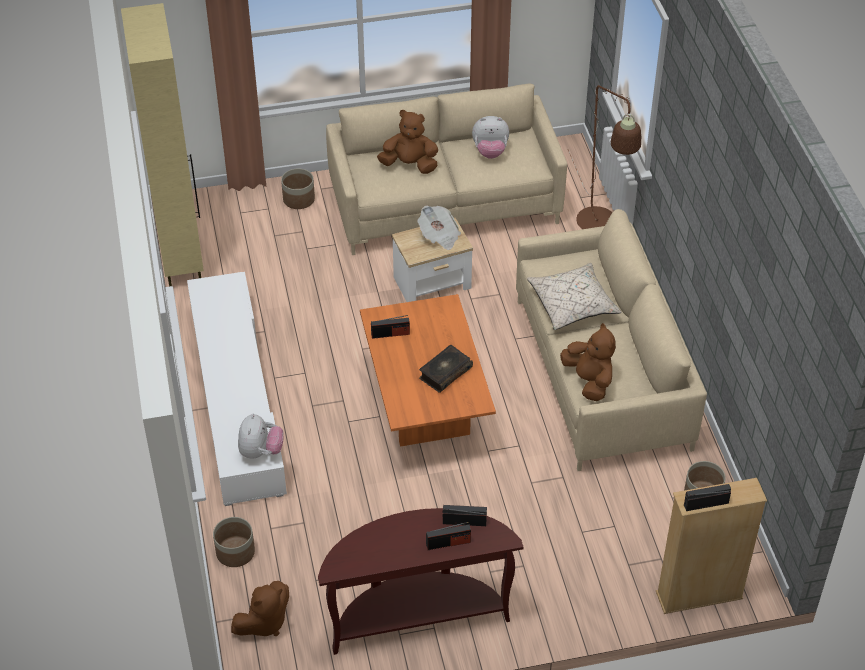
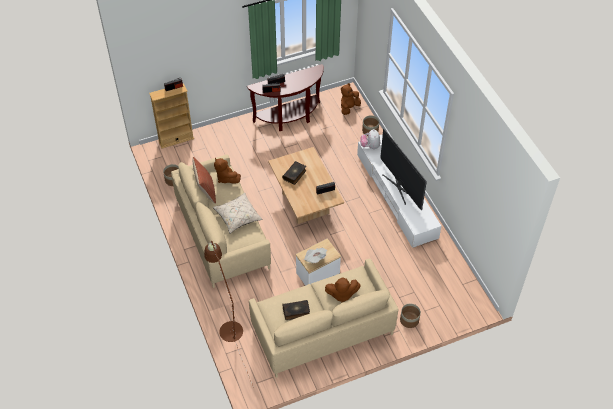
camera: 170 degrees right, 5 degrees up
beige cabinet [121,3,204,286] -> none
orange coffee table [360,294,496,447] -> beige coffee table [268,147,344,224]
plush toy [472,116,509,159] -> book [283,300,310,320]
none -> pillow [192,157,216,204]
none -> television [380,128,427,210]

